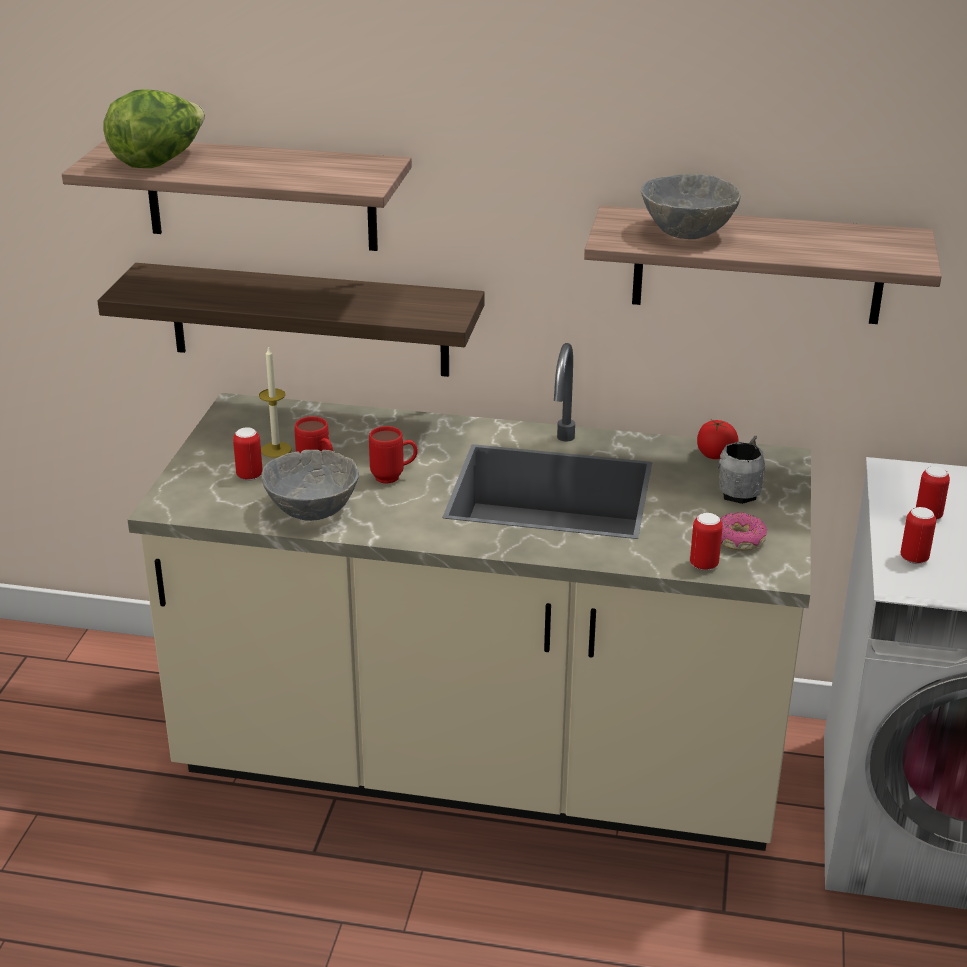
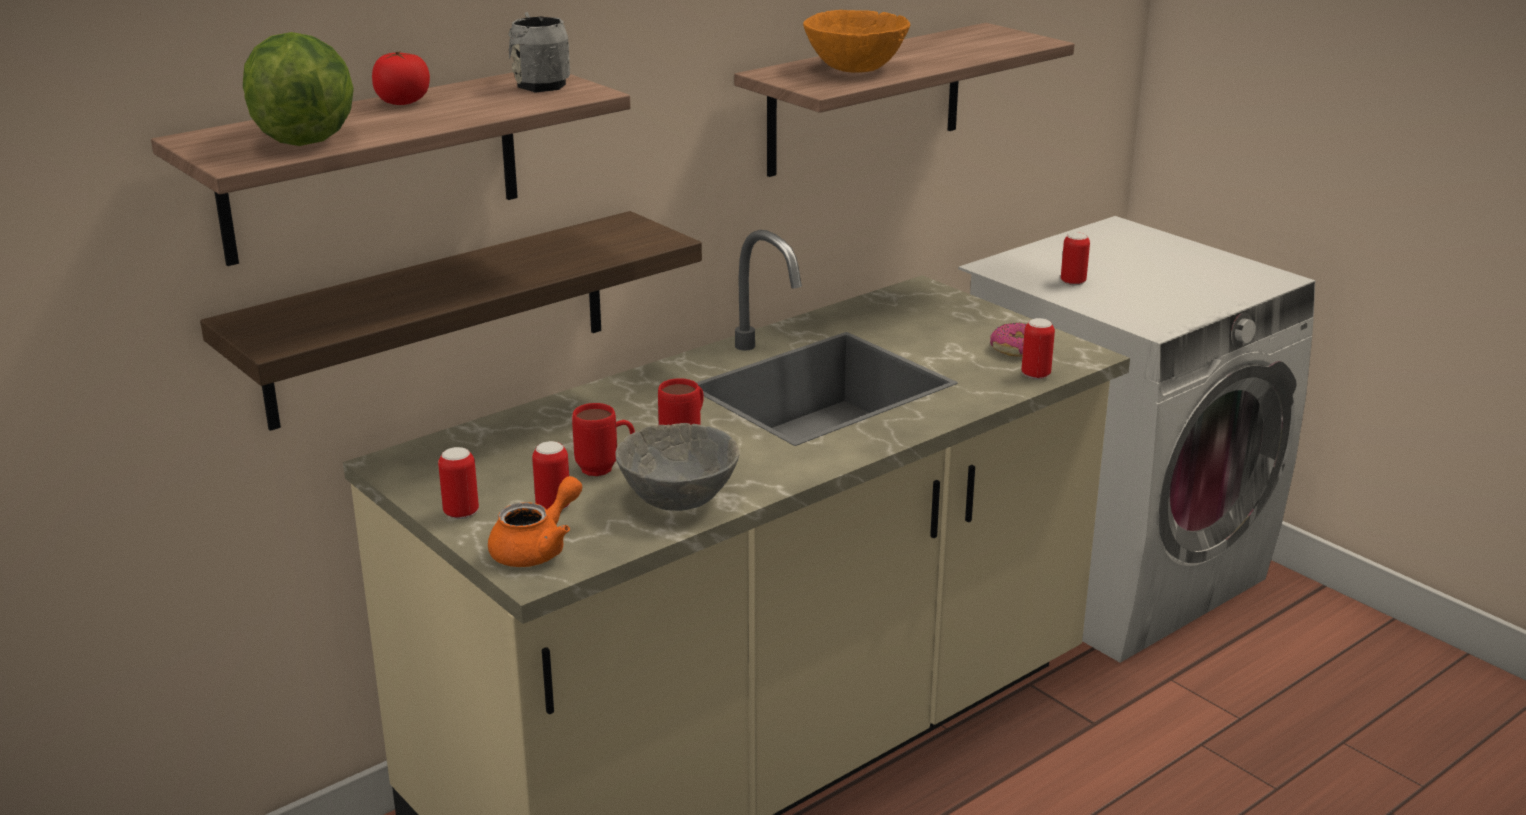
camera: 50 degrees left, 5 degrees down
candle [259,346,292,458] -> none
grey bowl [641,174,741,239] -> orange bowl [803,10,910,73]
tomato [697,420,739,459] -> tomato moved to [372,51,430,105]
grey mug [718,436,765,504] -> grey mug moved to [508,12,570,93]
can [900,507,936,564] -> can moved to [438,447,479,519]
none -> orange teapot [488,476,582,567]

